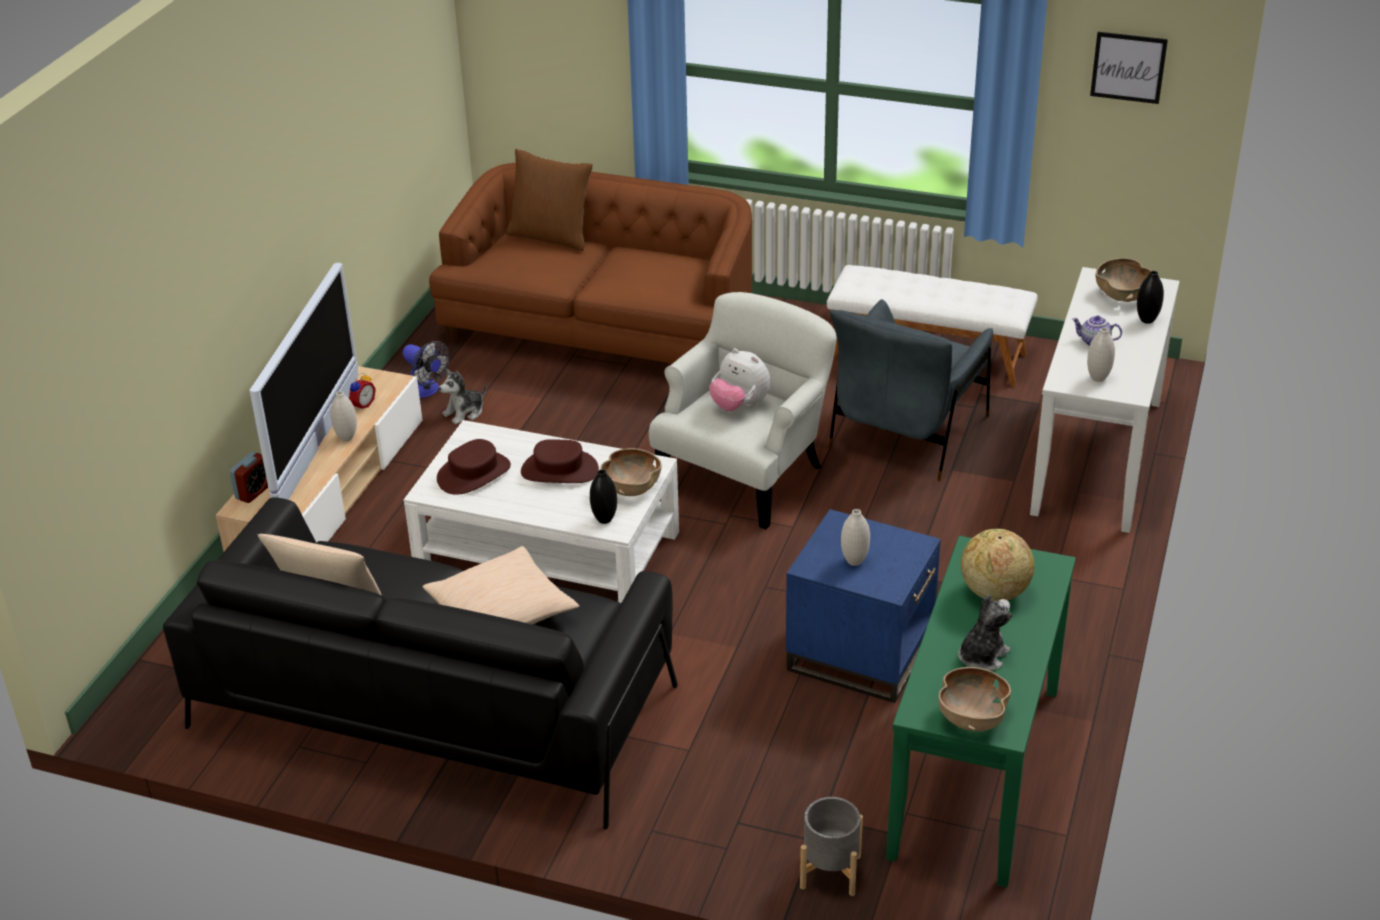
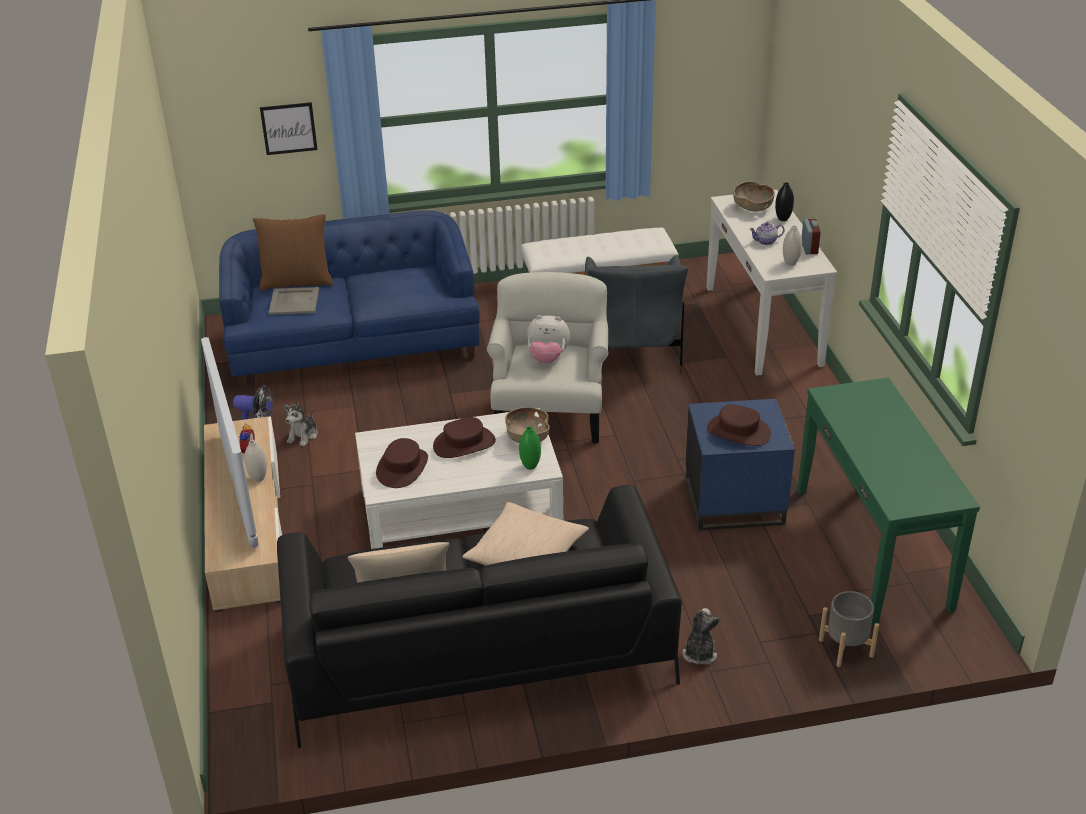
camera: 30 degrees left, 0 degrees up
alarm clock [230,452,268,503] -> alarm clock moved to [802,219,821,254]
brown sofa [429,163,752,364] -> blue sofa [219,210,480,389]
black vase [590,470,617,524] -> green vase [519,426,541,470]
white vase [841,509,870,566] -> brown hat [707,404,771,446]
brown bowl [938,667,1011,732] -> none
plush toy [958,594,1012,671] -> plush toy moved to [682,608,721,665]
globe [961,529,1034,601] -> none
picture [1090,32,1168,104] -> picture moved to [260,102,318,155]
none -> grey tray [269,287,319,315]

